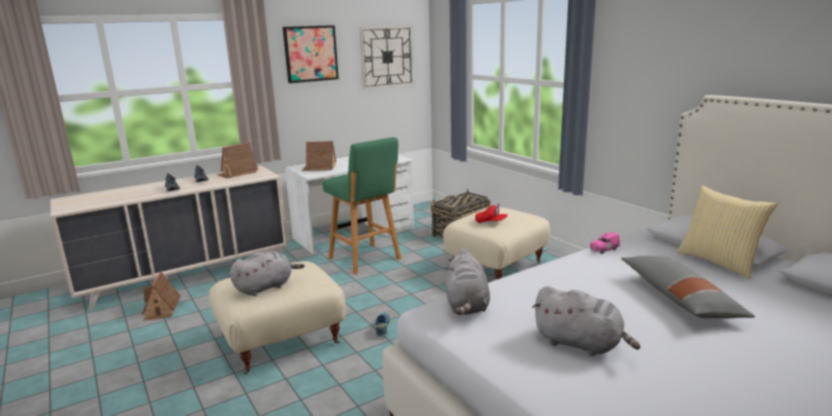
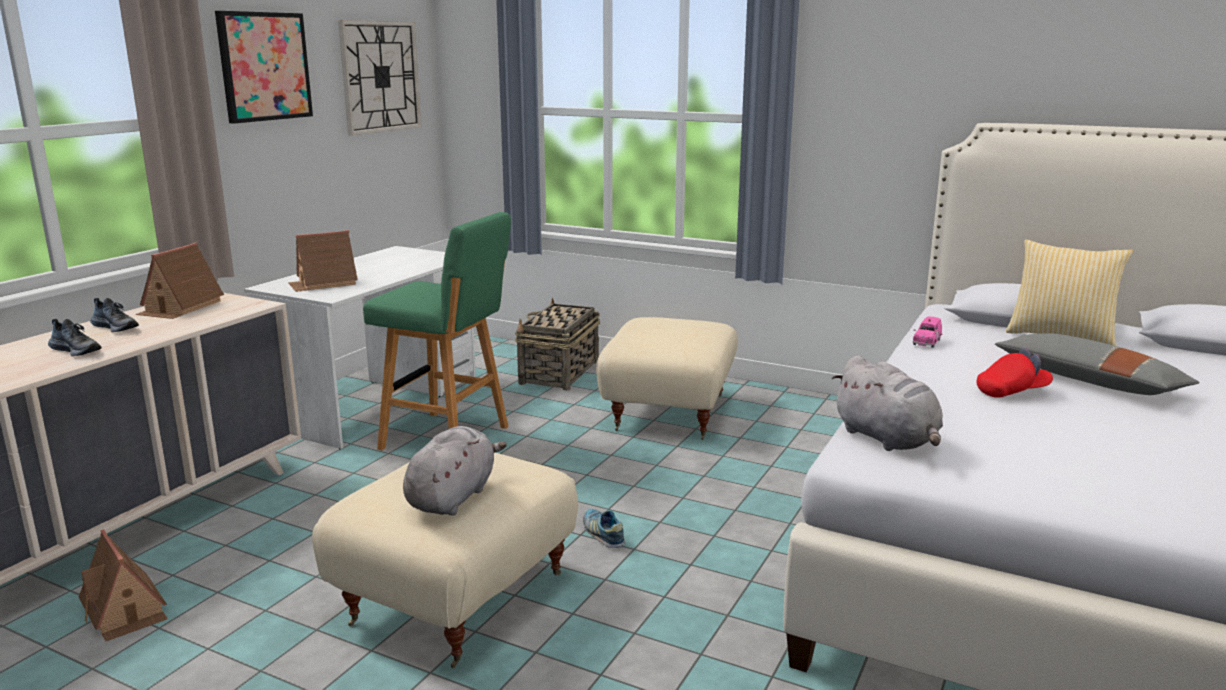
camera: 30 degrees left, 0 degrees up
red cap [475,204,508,223] -> red cap moved to [977,348,1053,398]
grey plush toy [532,286,640,356] -> none

